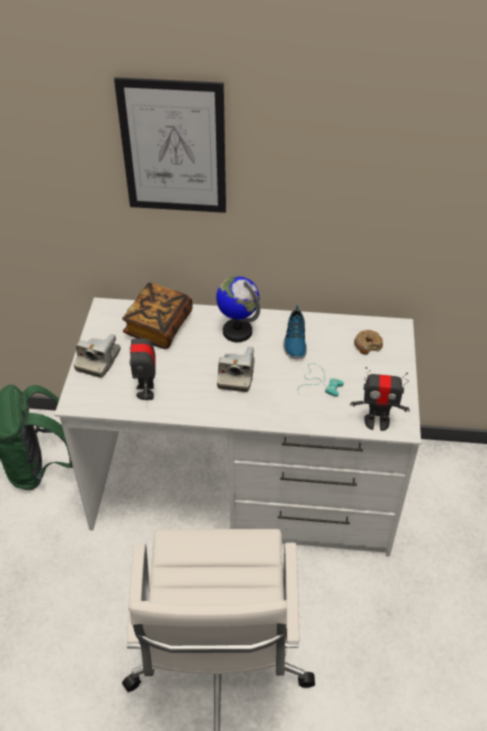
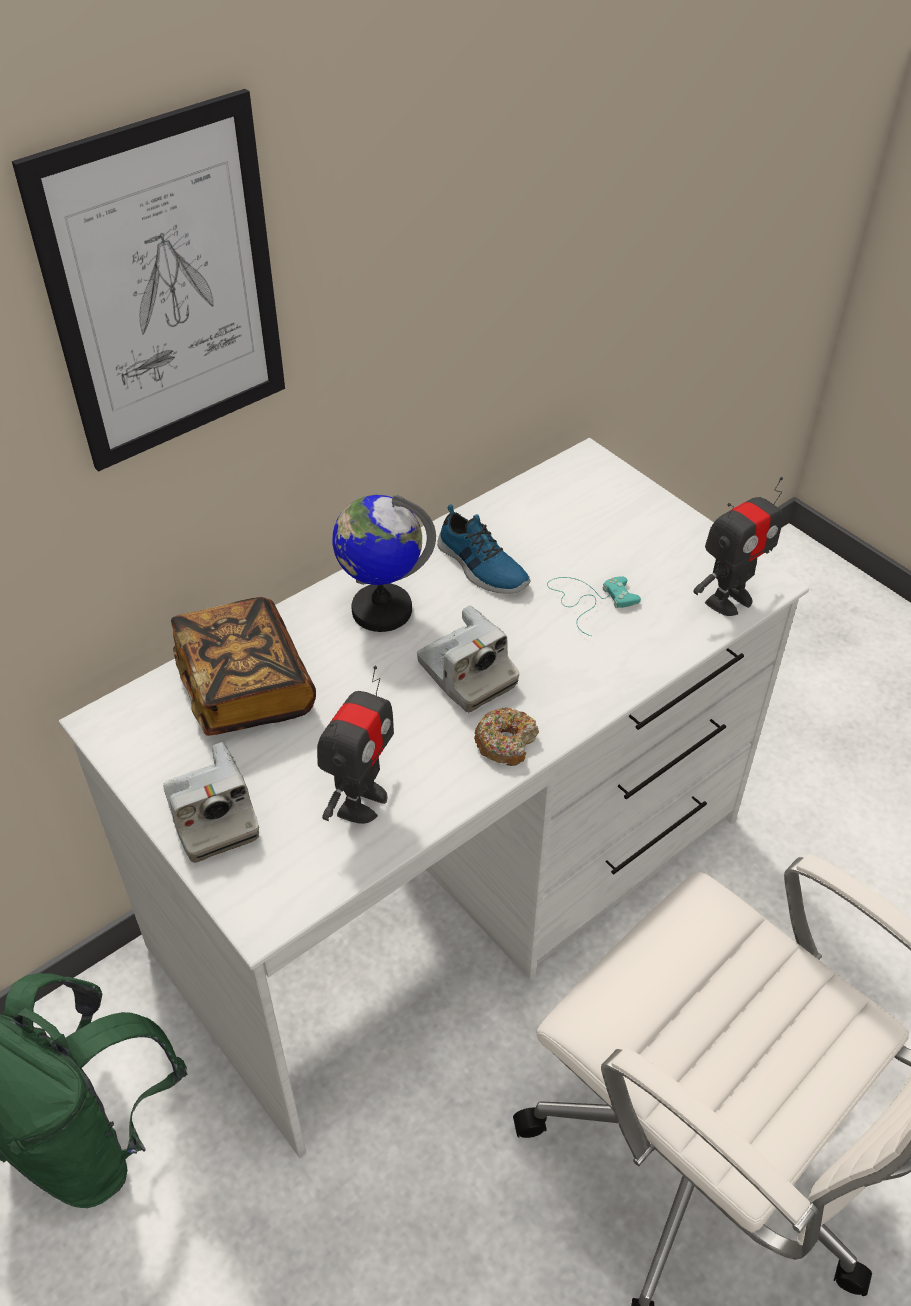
camera: 45 degrees left, 0 degrees up
toy robot [129,323,156,400] -> toy robot turned 105 degrees counterclockwise [317,666,394,824]
donut [354,330,383,355] -> donut moved to [474,707,539,766]

